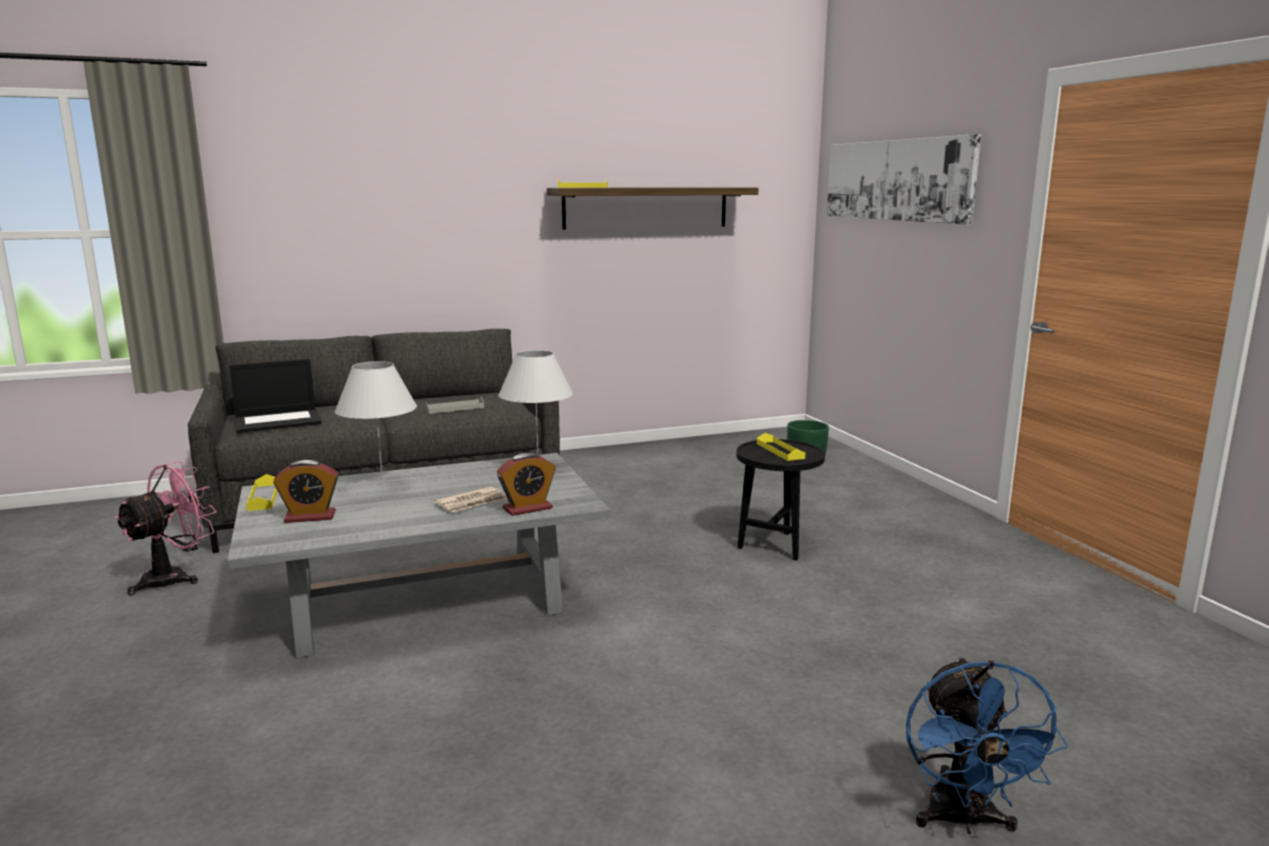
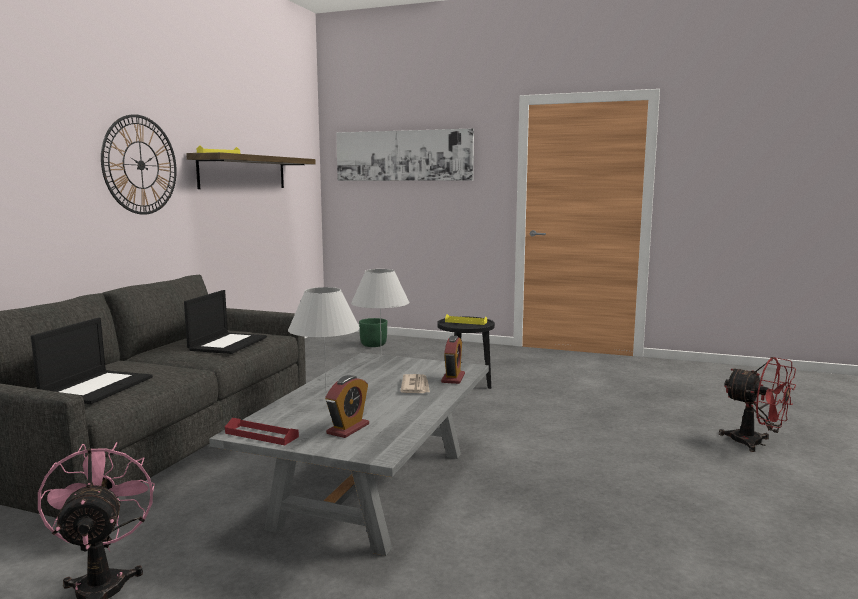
camera: 50 degrees left, 5 degrees down
yellow tray [246,474,277,511] -> red tray [225,418,299,445]
grey tray [425,397,484,414] -> laptop [184,290,267,354]
blue fan [906,657,1068,834] -> red fan [719,357,796,452]
none -> wall clock [101,114,177,215]

